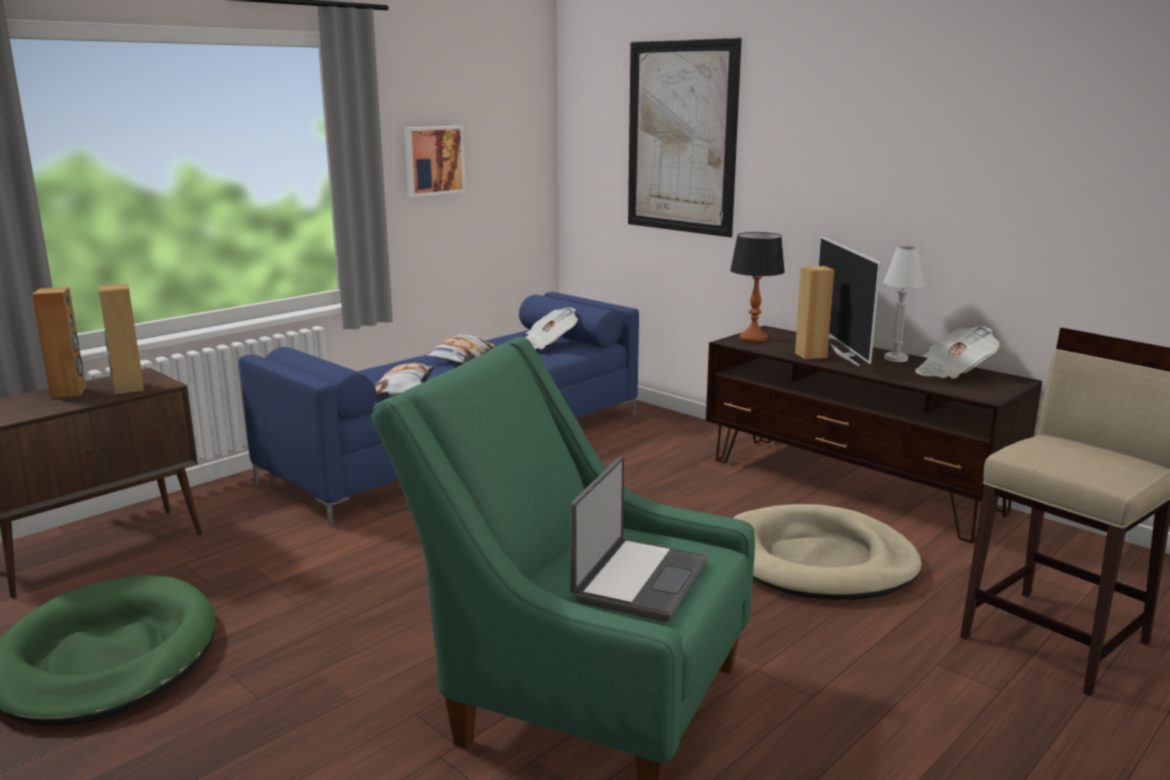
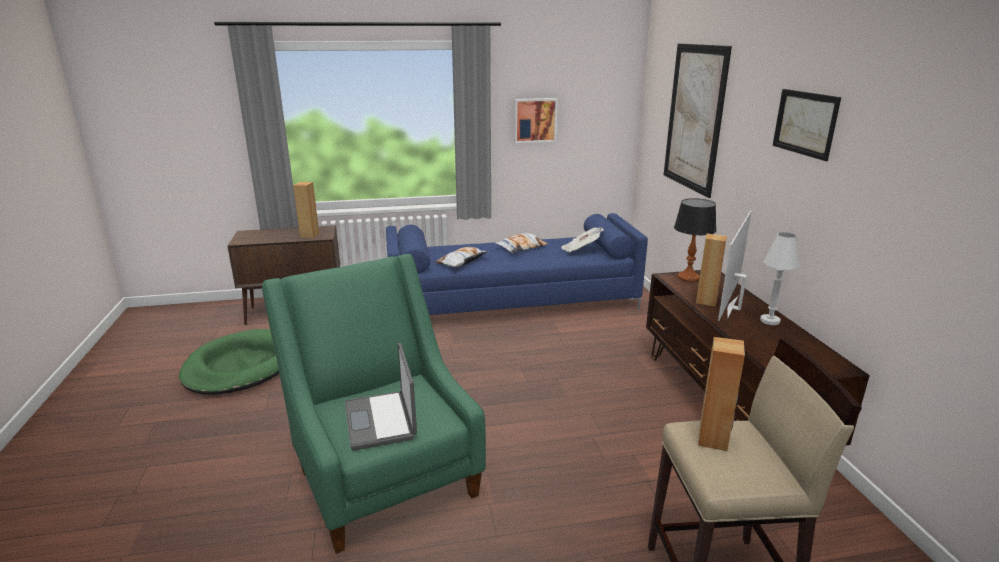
camera: 35 degrees right, 5 degrees up
brown speaker [32,287,86,398] -> brown speaker moved to [698,337,745,451]
laptop [570,457,708,622] -> laptop turned 105 degrees clockwise [345,343,417,451]
beige dog bed [733,504,922,600] -> none
newspaper [915,326,1000,379] -> none
none -> picture [773,89,841,161]

